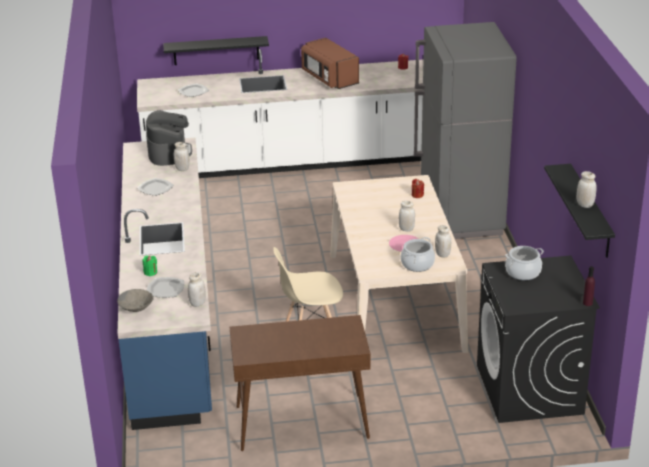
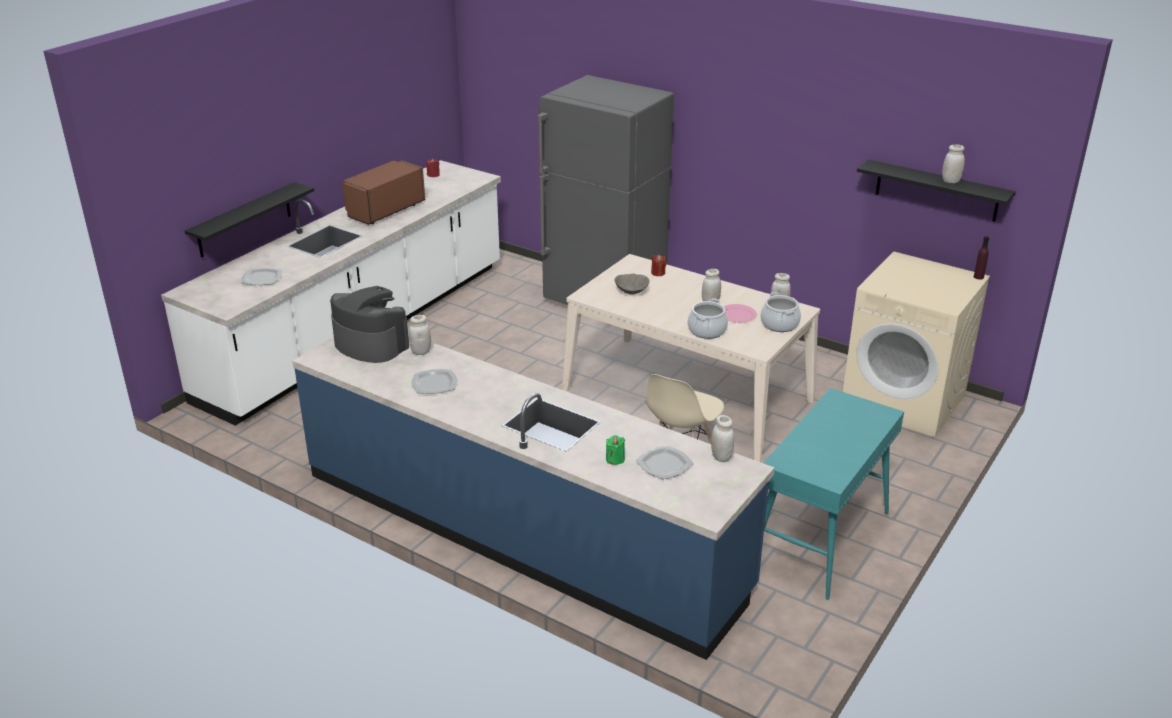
camera: 50 degrees left, 0 degrees up
grey bowl [117,289,154,312] -> grey bowl moved to [615,274,650,294]
brown console table [230,315,371,451] -> turquoise console table [763,388,904,600]
brown microwave [301,38,359,89] -> brown microwave turned 120 degrees clockwise [342,161,425,225]
black washing machine [477,255,600,423] -> beige washing machine [843,252,990,437]
cooking pot [505,246,544,280] -> cooking pot moved to [688,299,728,339]

